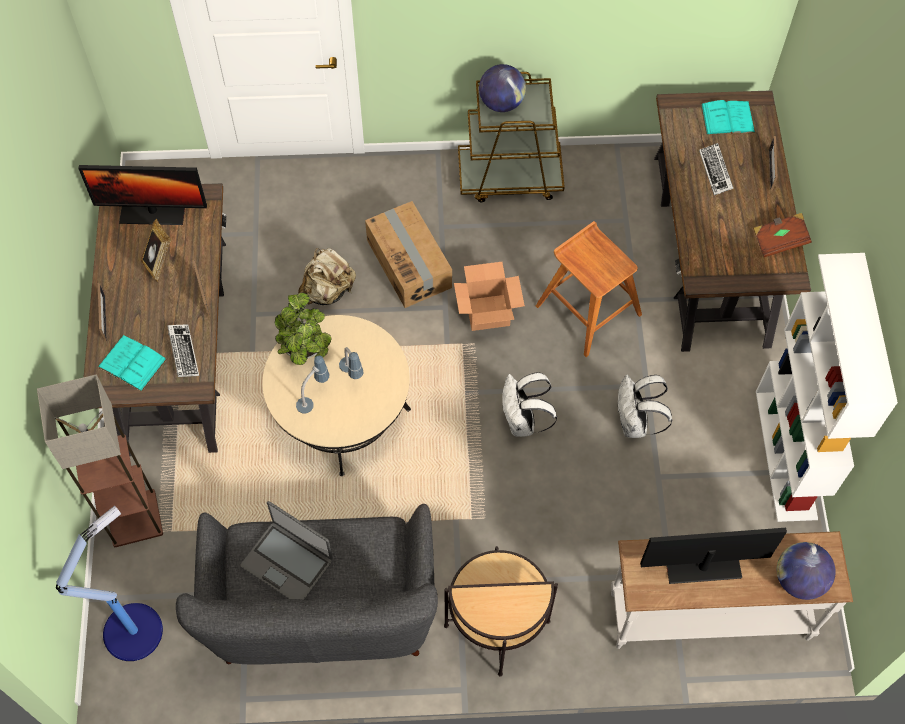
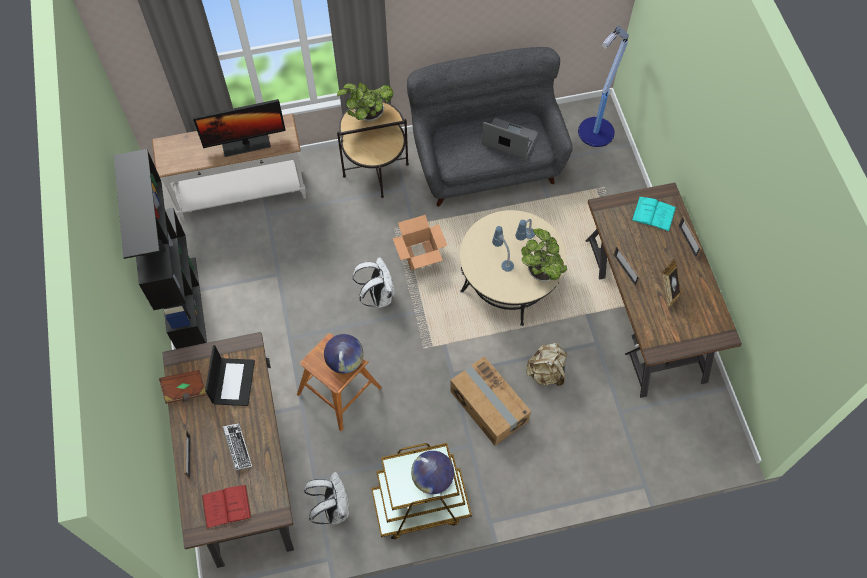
camera: 170 degrees right, 0 degrees up
floor lamp [37,374,163,547] -> none
monitor [78,165,207,225] -> none
keyboard [167,324,199,377] -> none
cardboard box [454,262,525,331] -> cardboard box moved to [393,215,447,270]
white backpack [617,375,673,438] -> white backpack moved to [304,471,349,525]
turquoise book [701,100,756,135] -> red book [202,485,252,529]
white bookcase [756,253,898,522] -> black bookcase [114,149,207,349]
globe [777,542,836,600] -> globe moved to [324,334,363,374]
none -> laptop [205,345,255,406]
none -> potted plant [337,82,393,122]

